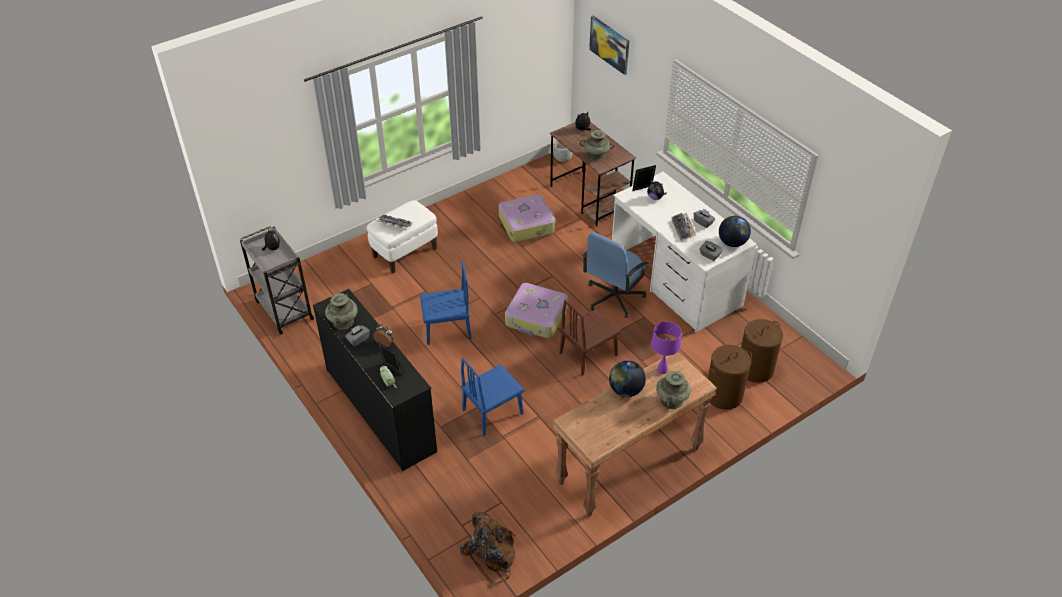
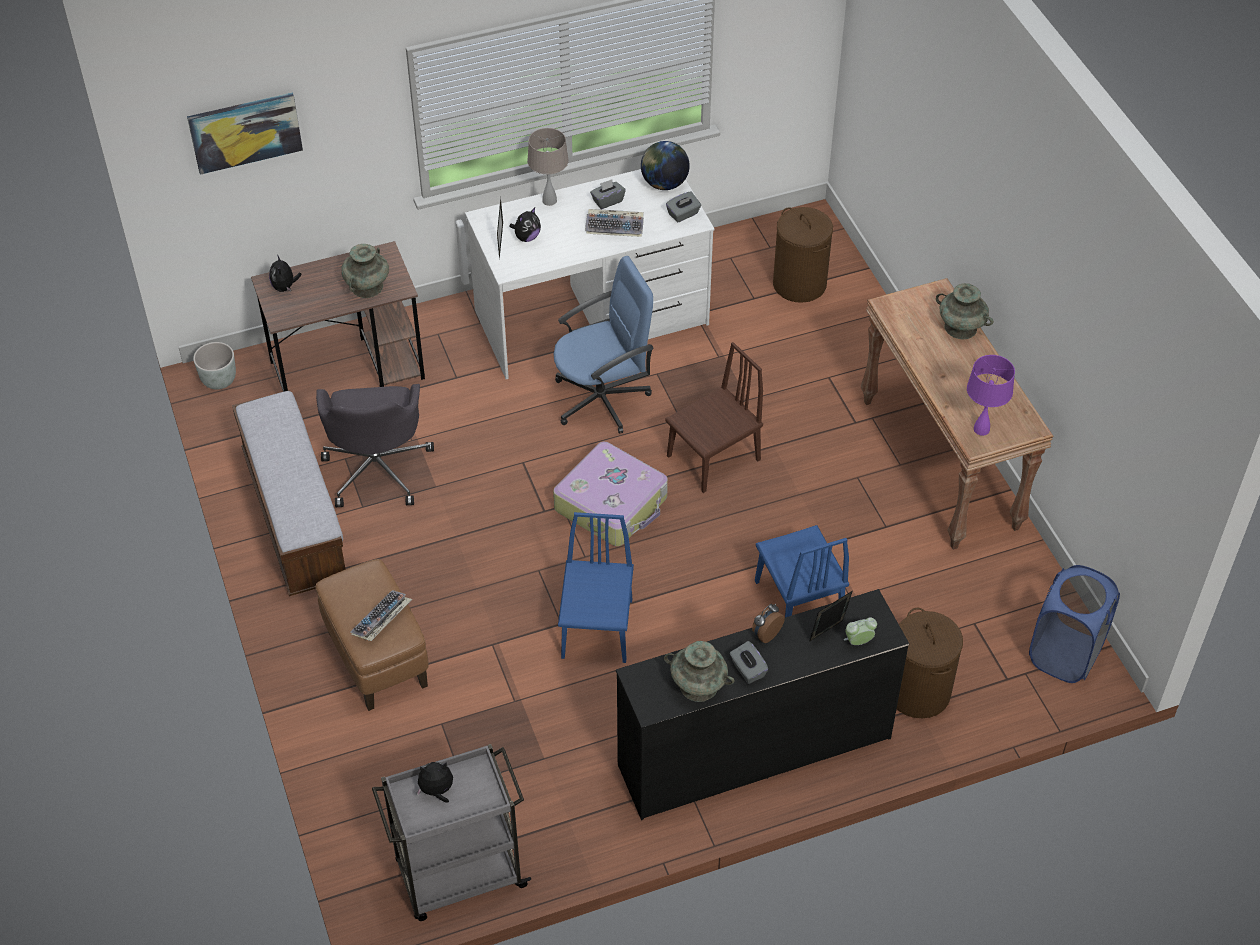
camera: 75 degrees left, 5 degrees up
white ottoman [367,200,438,273] -> brown ottoman [316,559,429,711]
brown backpack [460,512,515,588] -> blue laundry basket [1029,565,1120,683]
suitcase [499,195,555,242] -> grey office chair [316,384,434,507]
brown chair [559,300,621,376] -> brown chair turned 105 degrees counterclockwise [665,342,763,493]
blue office chair [583,232,649,318] -> blue office chair turned 75 degrees counterclockwise [554,256,654,433]
globe [609,361,646,397] -> none
purple table lamp [651,321,681,374] -> purple table lamp moved to [967,355,1015,436]
brown laundry basket [708,345,752,410] -> brown laundry basket moved to [897,608,963,718]
none -> bench [232,390,346,596]
none -> beige table lamp [527,128,569,206]

